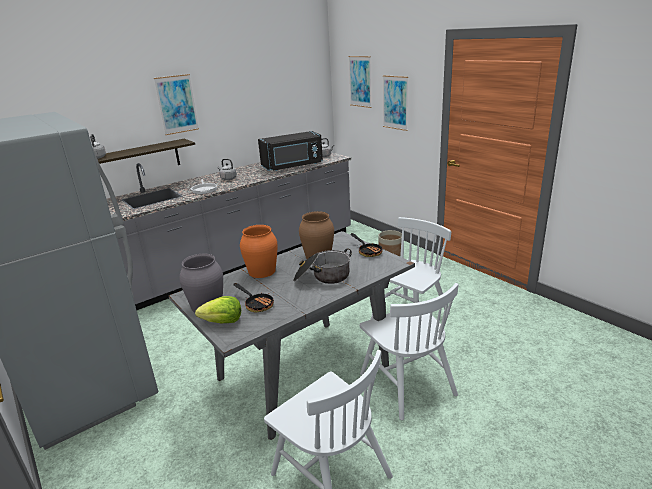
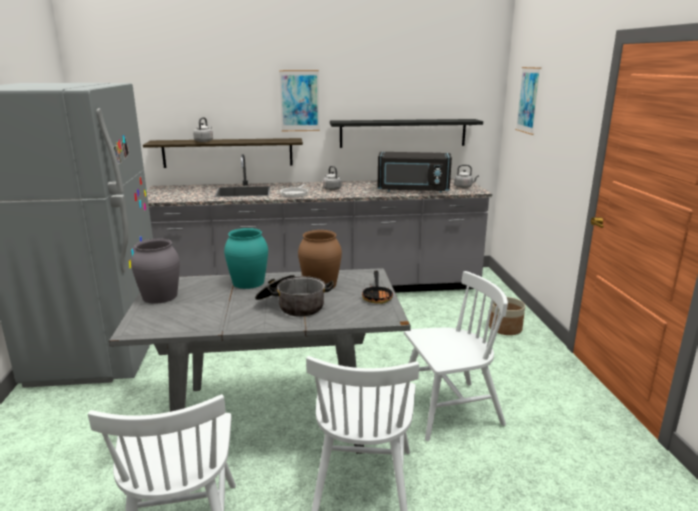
camera: 30 degrees right, 5 degrees down
lettuce [195,296,241,323] -> none
frying pan [233,283,274,312] -> none
orange vase [240,225,278,278] -> turquoise vase [224,228,268,289]
picture [383,75,408,131] -> none
none -> black shelf [330,119,483,148]

